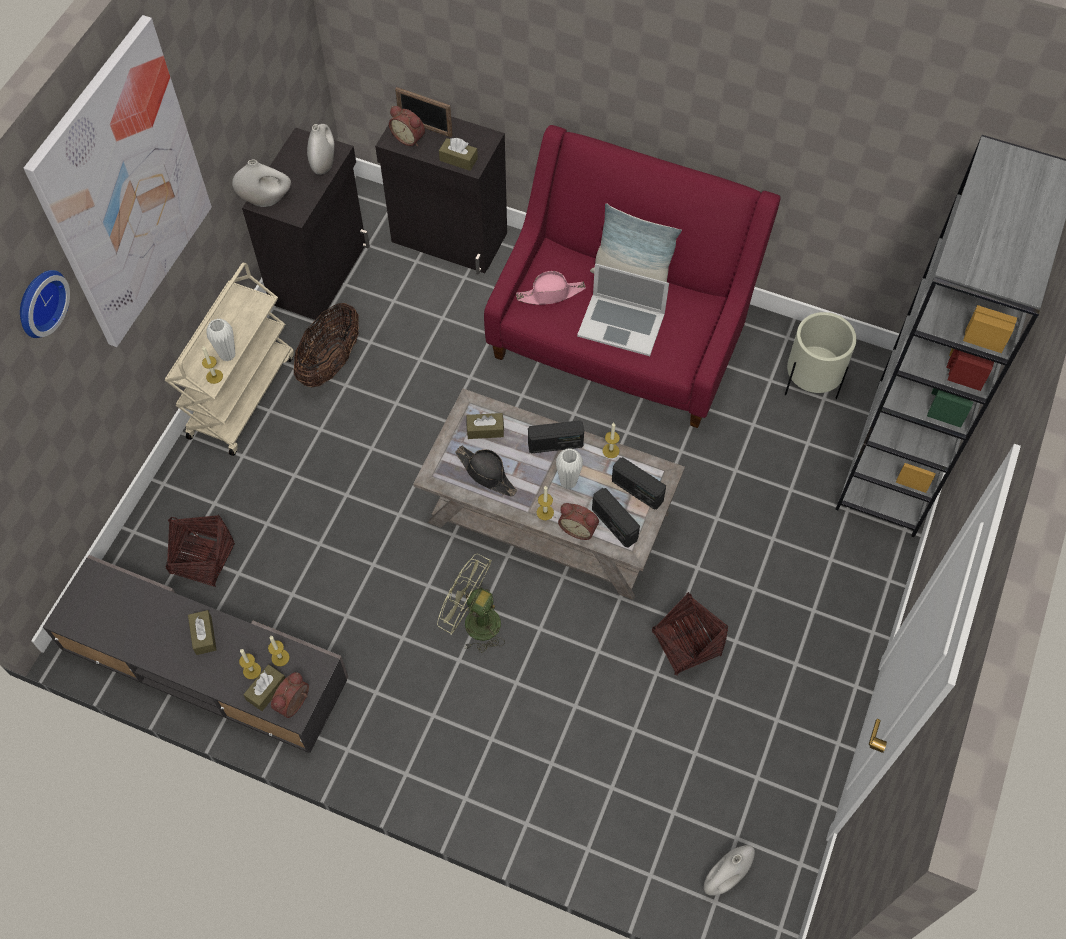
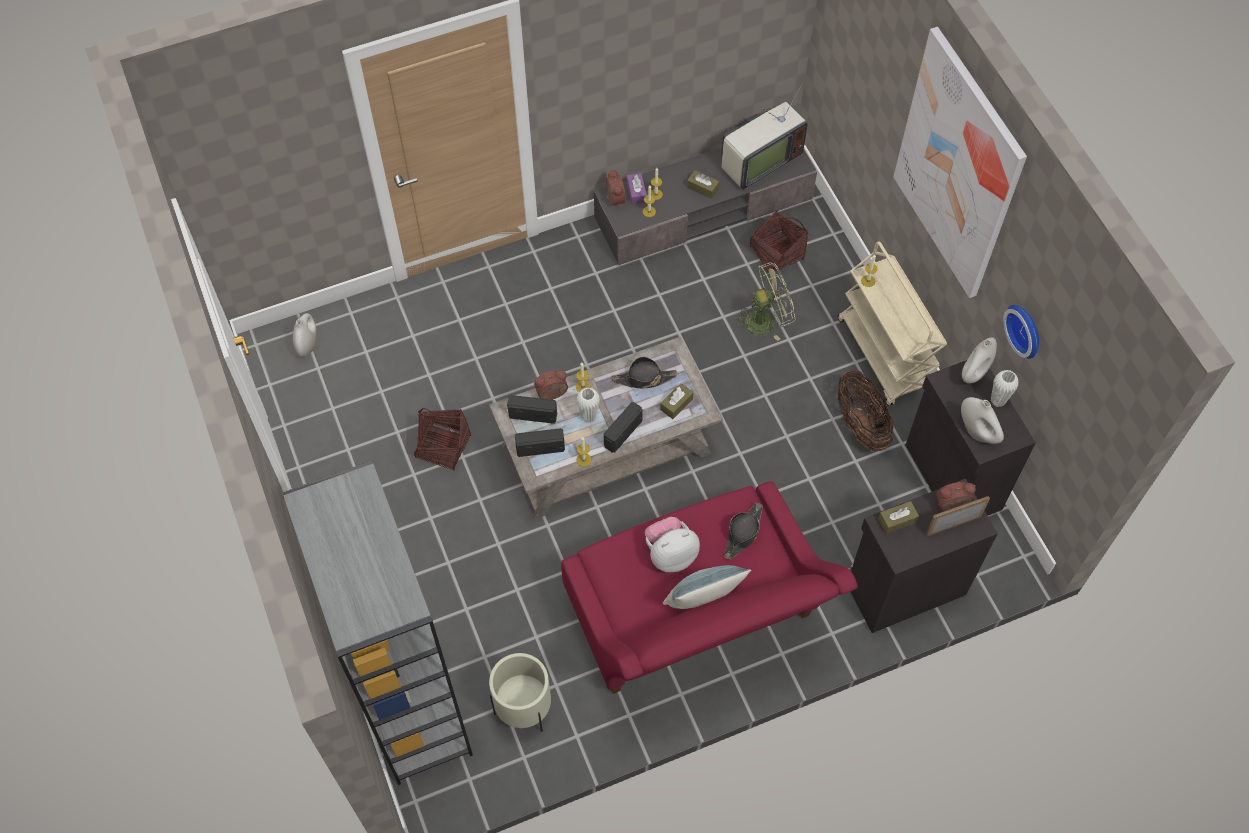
camera: 135 degrees right, 0 degrees up
wall clock [20,270,70,338] -> wall clock moved to [1003,305,1039,359]
white vase [206,319,235,362] -> white vase moved to [991,370,1018,407]
brown tissue box [243,664,285,711] -> purple tissue box [627,173,647,205]
green fan [437,554,505,653] -> green fan moved to [735,263,795,341]
pink hat [516,271,586,305] -> black hat [723,503,763,560]
laptop [577,263,669,356] -> plush toy [645,517,700,572]
none -> television [721,81,808,190]

